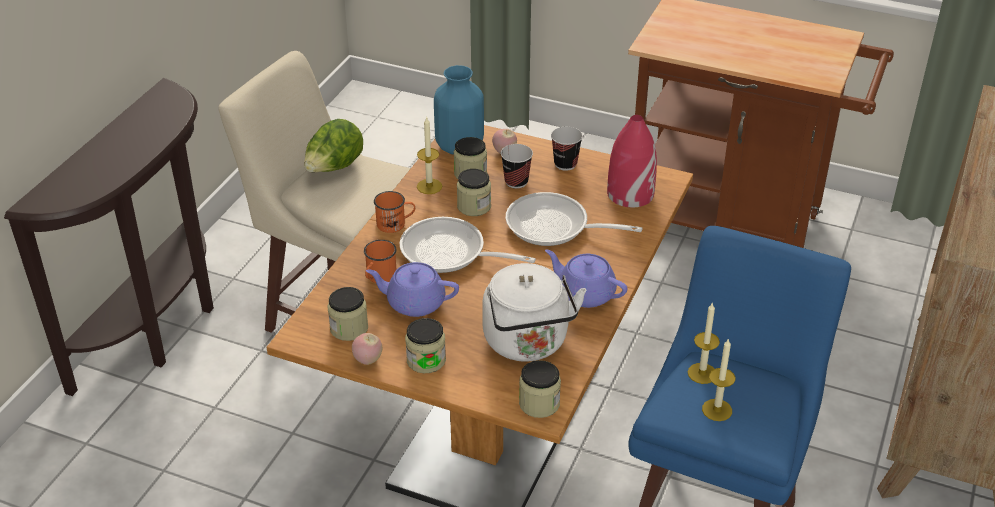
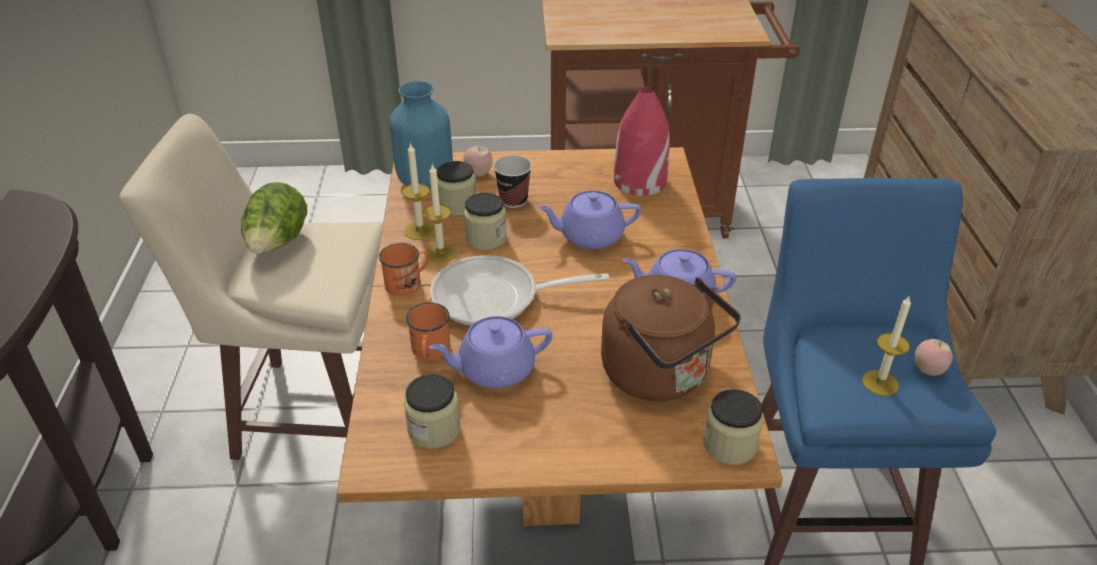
camera: 25 degrees left, 0 degrees up
apple [352,333,382,365] -> apple moved to [915,339,953,376]
jar [405,318,446,373] -> none
white kettle [482,263,586,361] -> brown kettle [601,275,741,401]
frying pan [506,192,643,246] -> purple teapot [538,191,641,249]
cup [551,127,583,171] -> none
candle [688,302,720,384] -> candle moved to [423,163,457,263]

